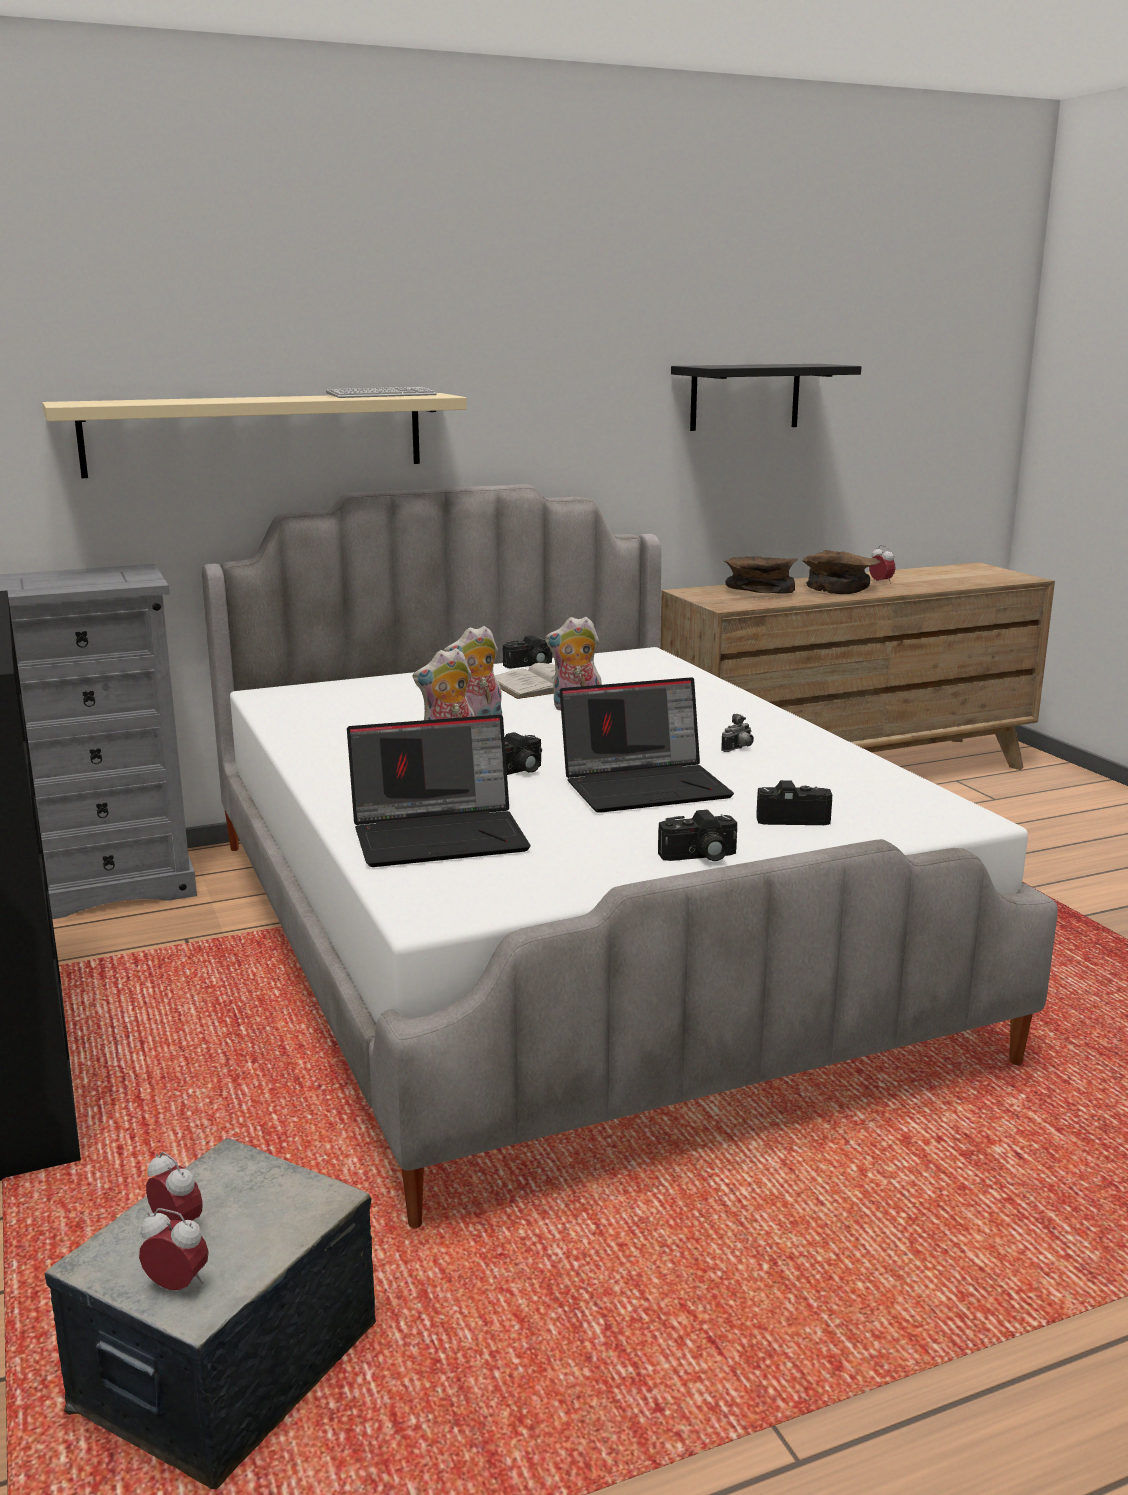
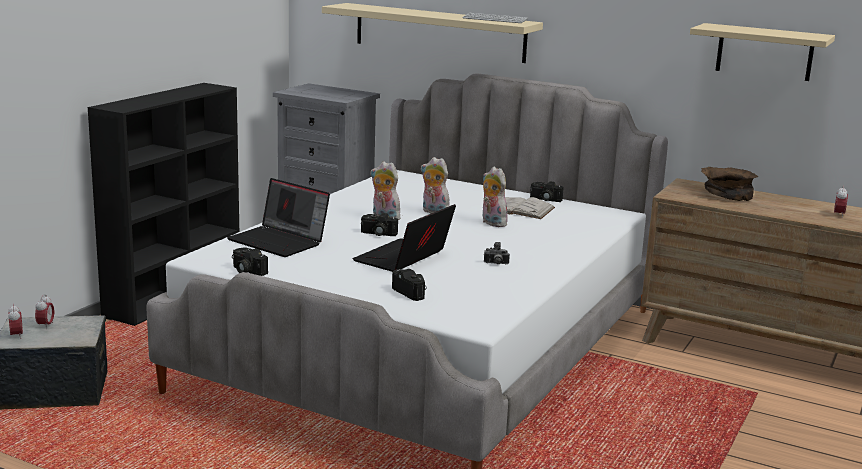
camera: 50 degrees right, 0 degrees up
laptop [560,677,734,813] -> laptop turned 90 degrees clockwise [353,204,456,272]
camera [658,810,737,861] -> camera moved to [232,247,268,276]
black shelf [671,364,861,431] -> beige shelf [690,23,835,81]
brown bowl [803,550,881,594] -> none

